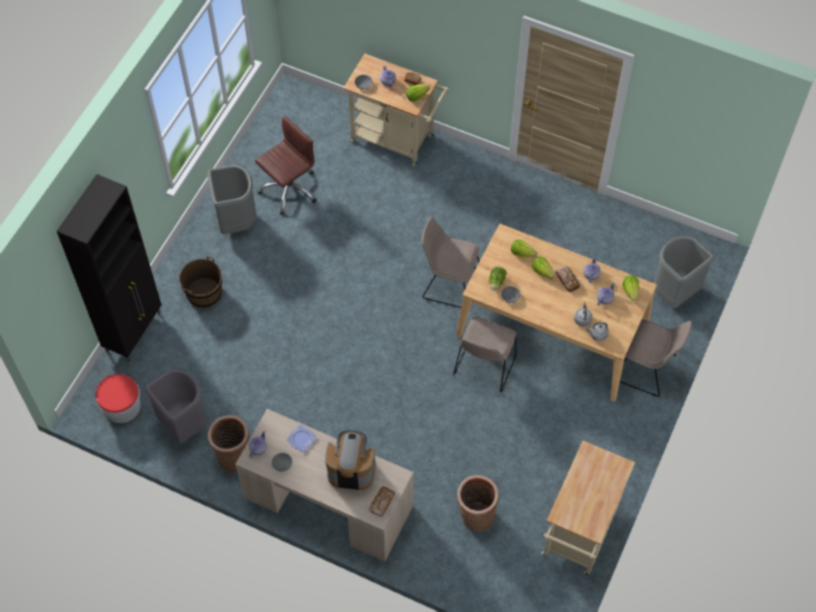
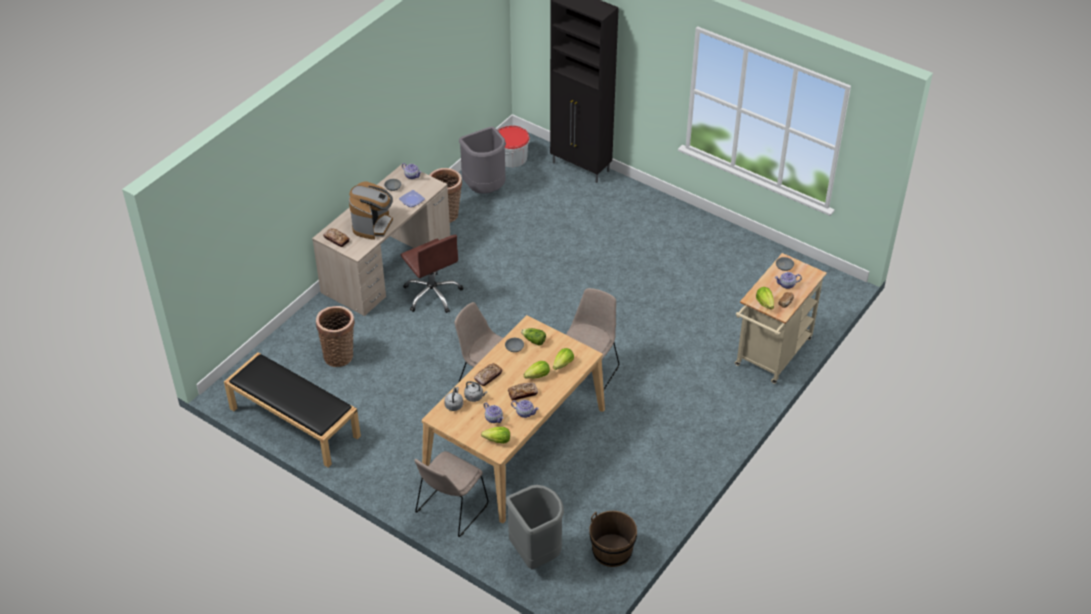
camera: 100 degrees right, 15 degrees down
brown bucket [179,256,222,308] -> brown bucket moved to [589,511,637,567]
grey trash can [207,165,257,235] -> none
brown office chair [255,115,317,215] -> brown office chair moved to [401,235,463,313]
beige cart [541,441,635,576] -> black bench [224,352,361,468]
none -> bread [474,363,503,386]

